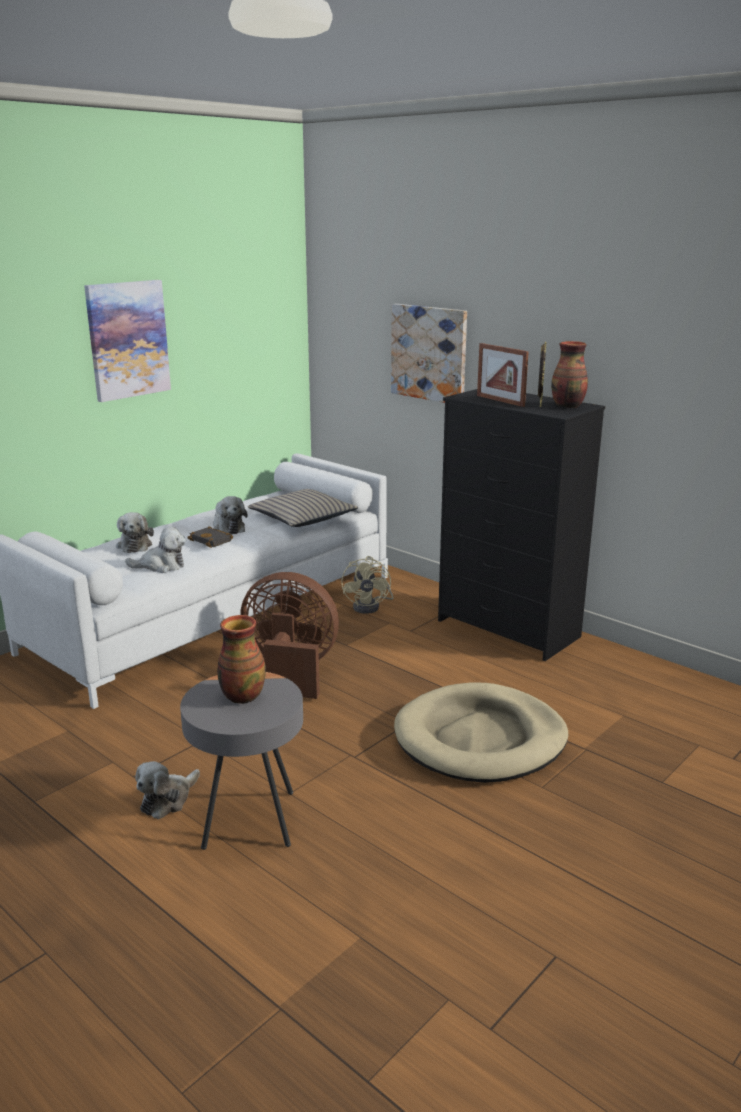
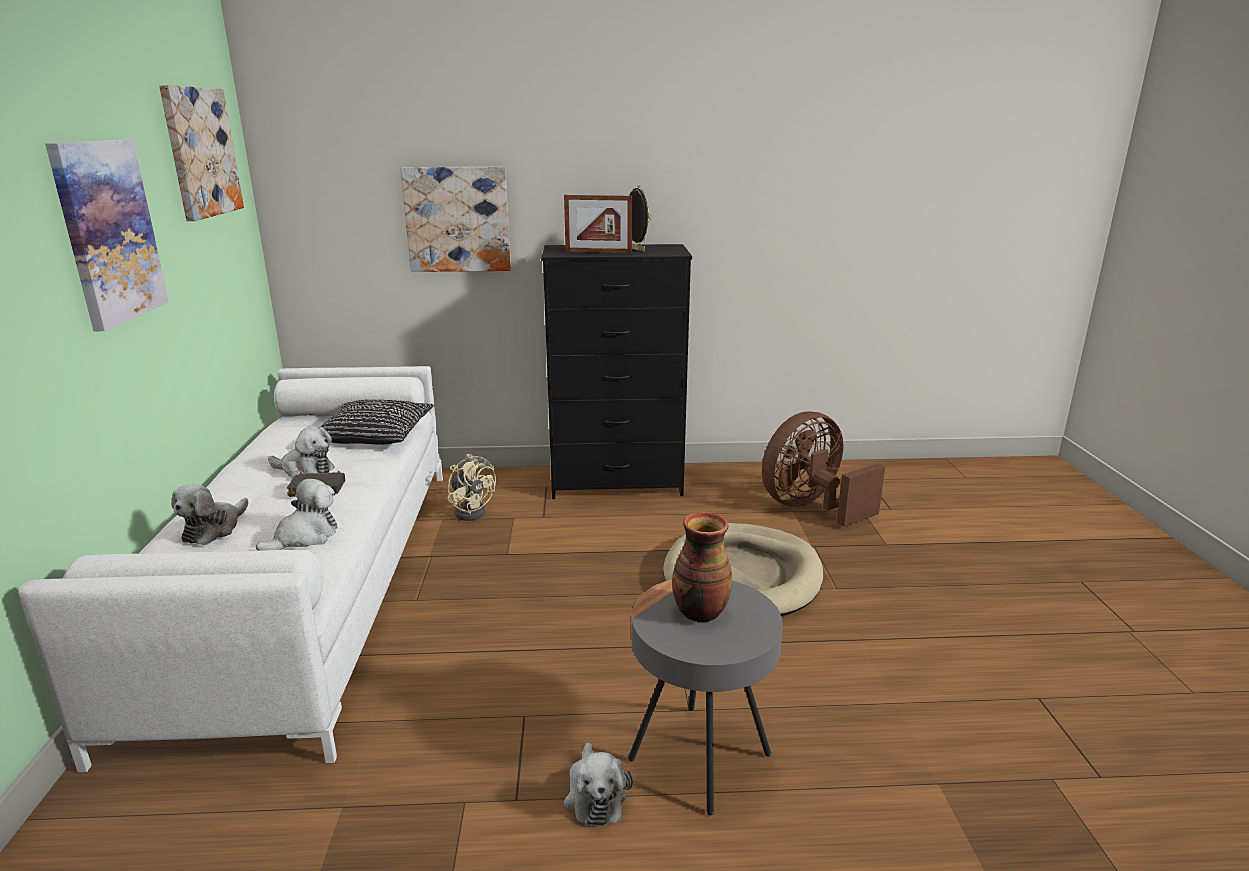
camera: 45 degrees left, 0 degrees up
plush toy [116,512,154,553] -> plush toy turned 75 degrees clockwise [171,484,249,545]
brown fan [240,572,339,699] -> brown fan moved to [762,411,885,527]
beige pillow [248,489,358,527] -> black pillow [321,399,434,445]
vase [551,341,588,408] -> none
none -> picture [159,85,244,221]

